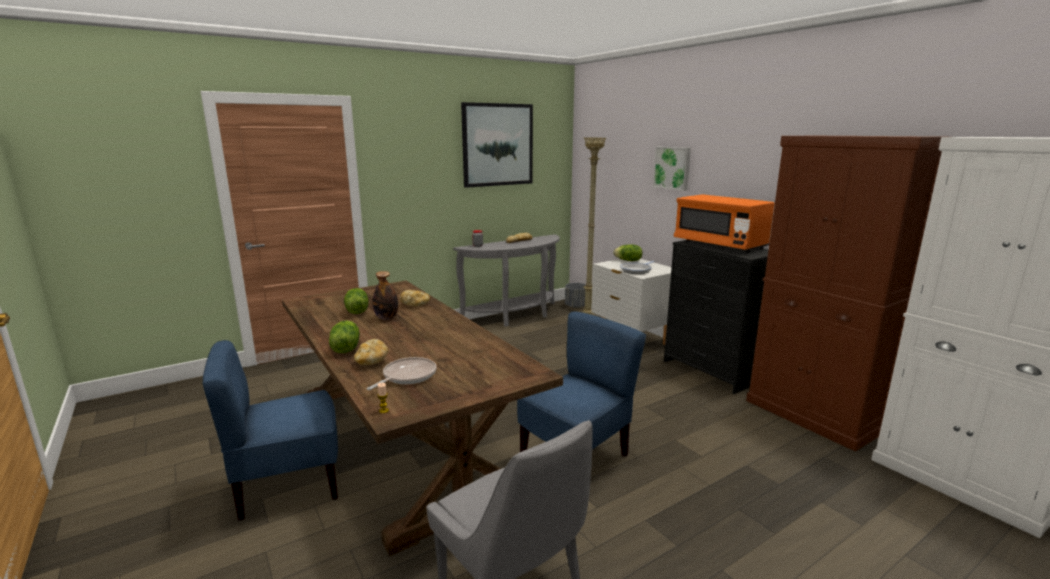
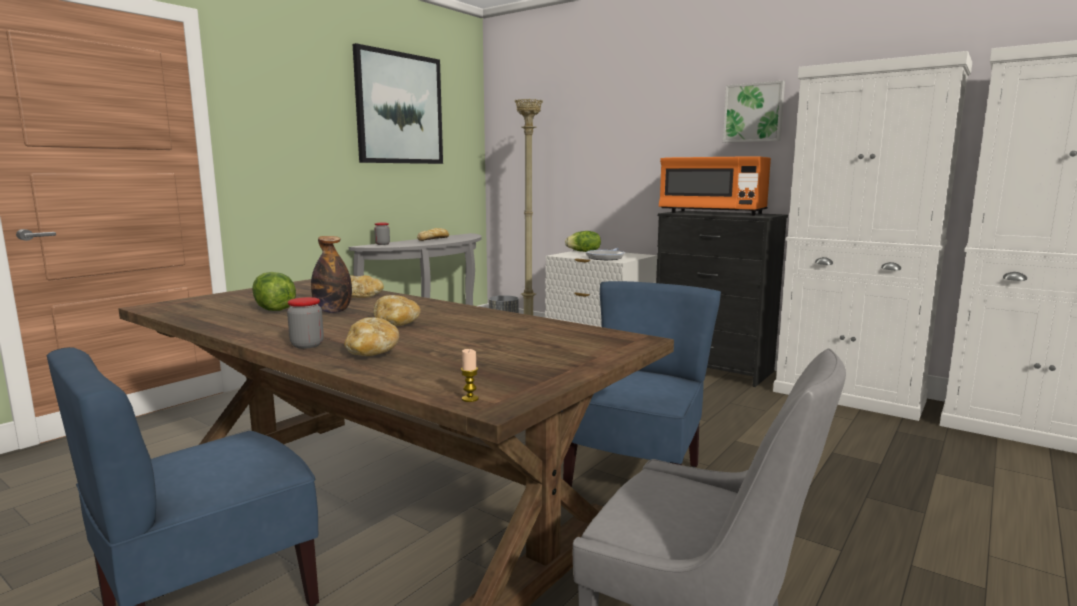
camera: 20 degrees left, 5 degrees down
lettuce [329,320,360,353] -> jar [287,297,324,349]
frying pan [367,357,436,390] -> none
picture [653,147,691,191] -> picture moved to [723,81,785,143]
brown cabinet [746,136,942,452] -> white cabinet [773,51,972,421]
none -> bread [373,295,421,326]

